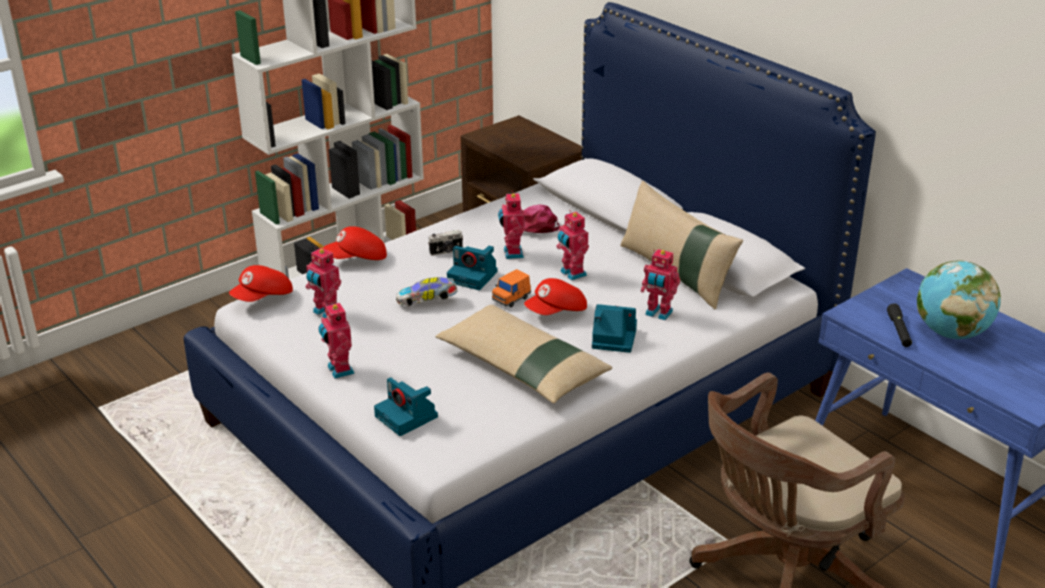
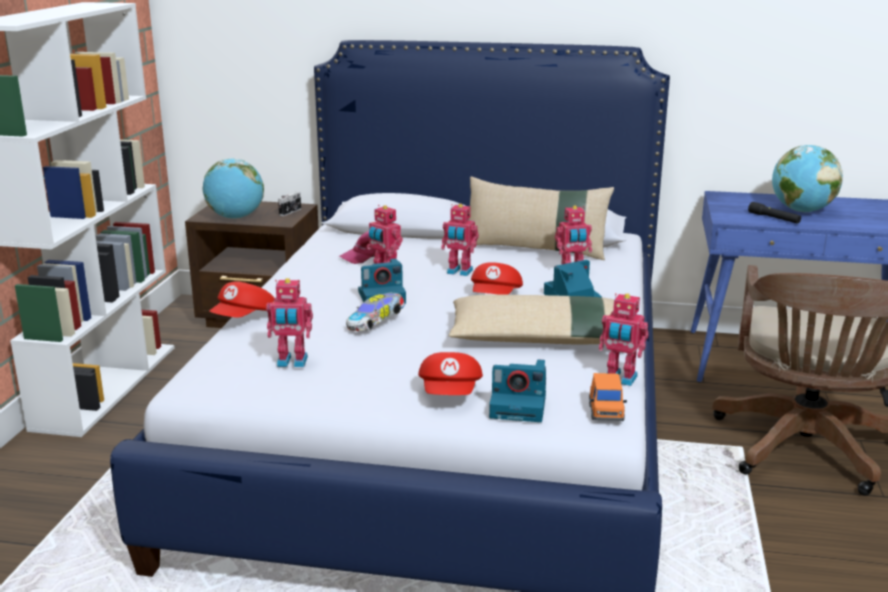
camera: 40 degrees left, 10 degrees down
red cap [229,265,293,302] -> red cap moved to [418,352,483,395]
toy robot [318,301,355,379] -> toy robot moved to [599,293,649,386]
camera [428,230,463,256] -> camera moved to [278,192,301,216]
orange toy car [492,269,531,307] -> orange toy car moved to [589,373,627,421]
none -> globe [202,158,264,219]

